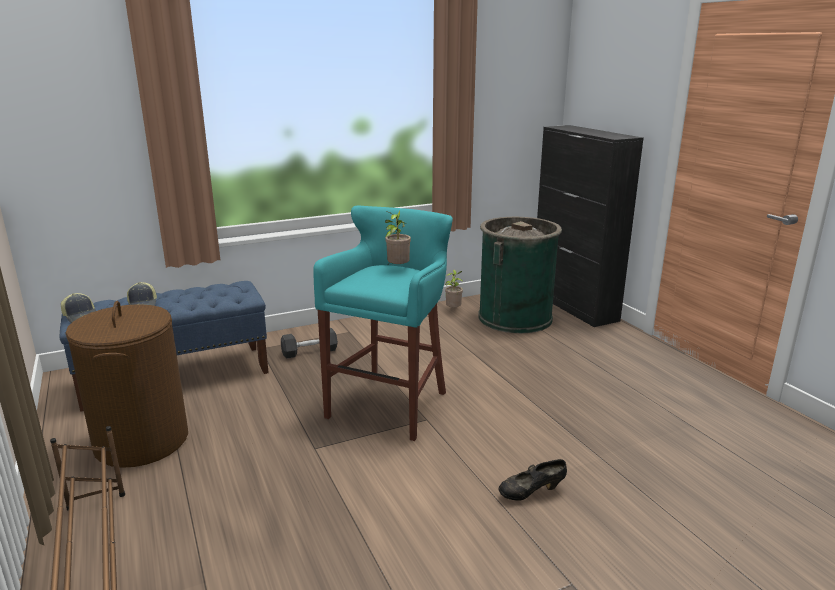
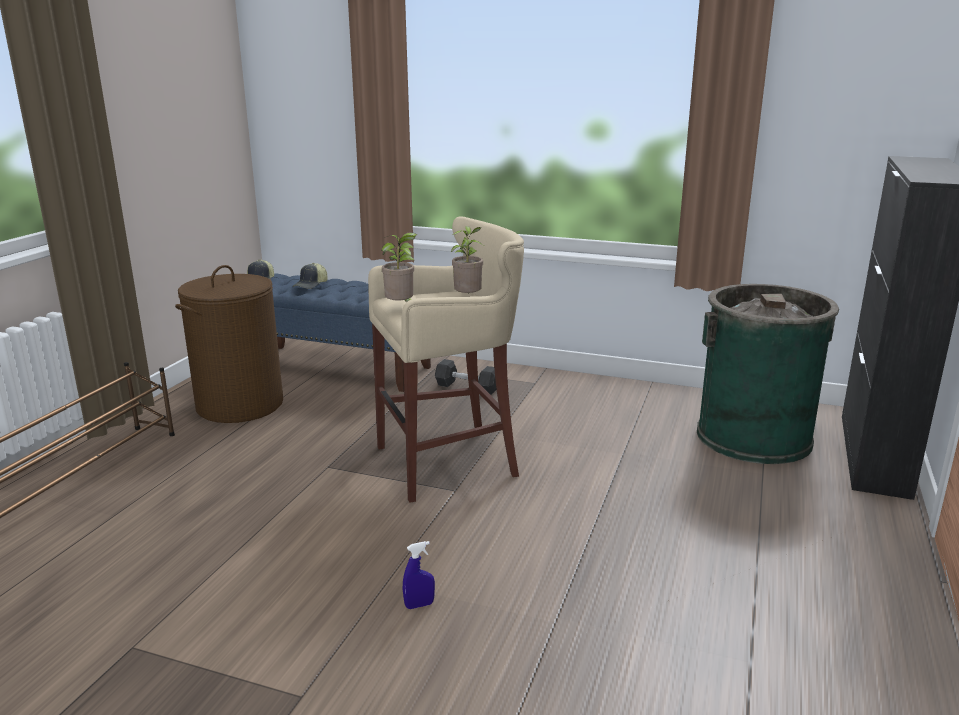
camera: 45 degrees right, 0 degrees up
turquoise stool [313,206,453,441] -> beige stool [368,216,524,503]
potted plant [445,270,464,308] -> potted plant moved to [382,233,417,302]
black shoe [498,459,567,501] -> blue spray bottle [403,541,435,609]

